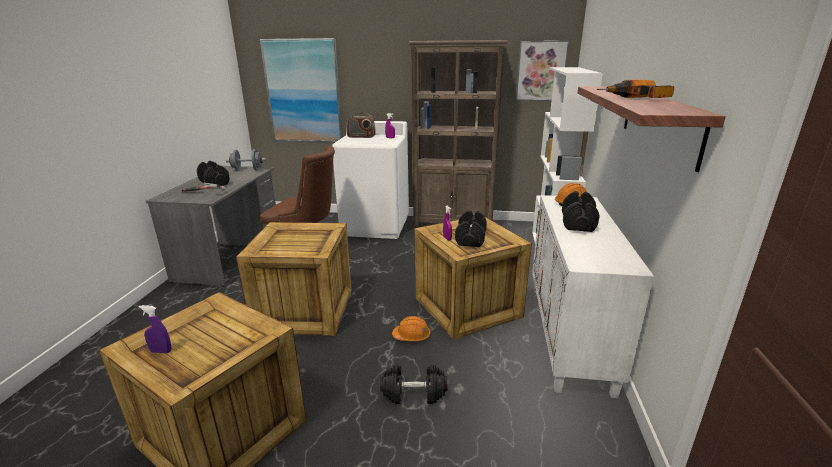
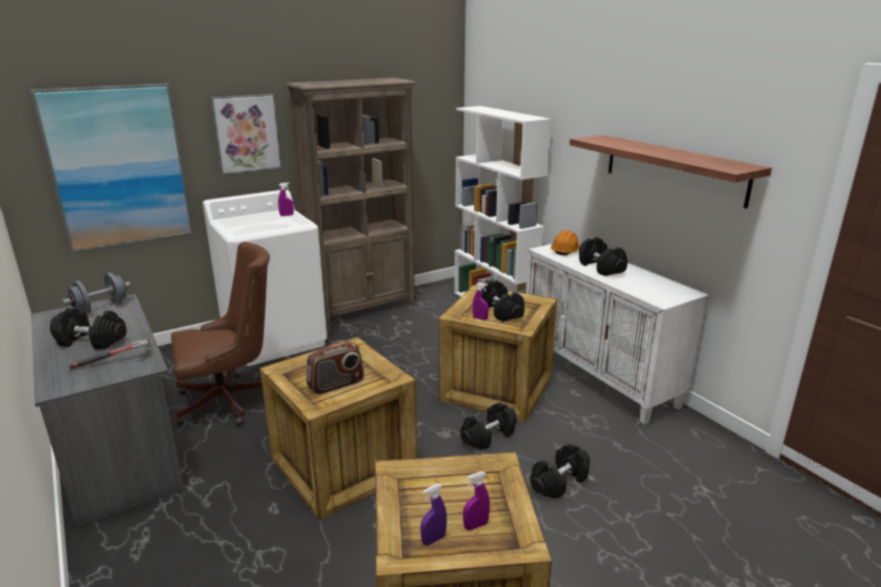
camera: 40 degrees left, 0 degrees up
radio [347,112,376,138] -> radio moved to [306,340,364,395]
orange hard hat [392,316,431,342] -> black dumbbell [460,403,517,450]
picture [516,41,569,101] -> picture moved to [210,94,282,176]
power drill [597,80,674,98] -> none
none -> purple spray bottle [463,471,490,530]

